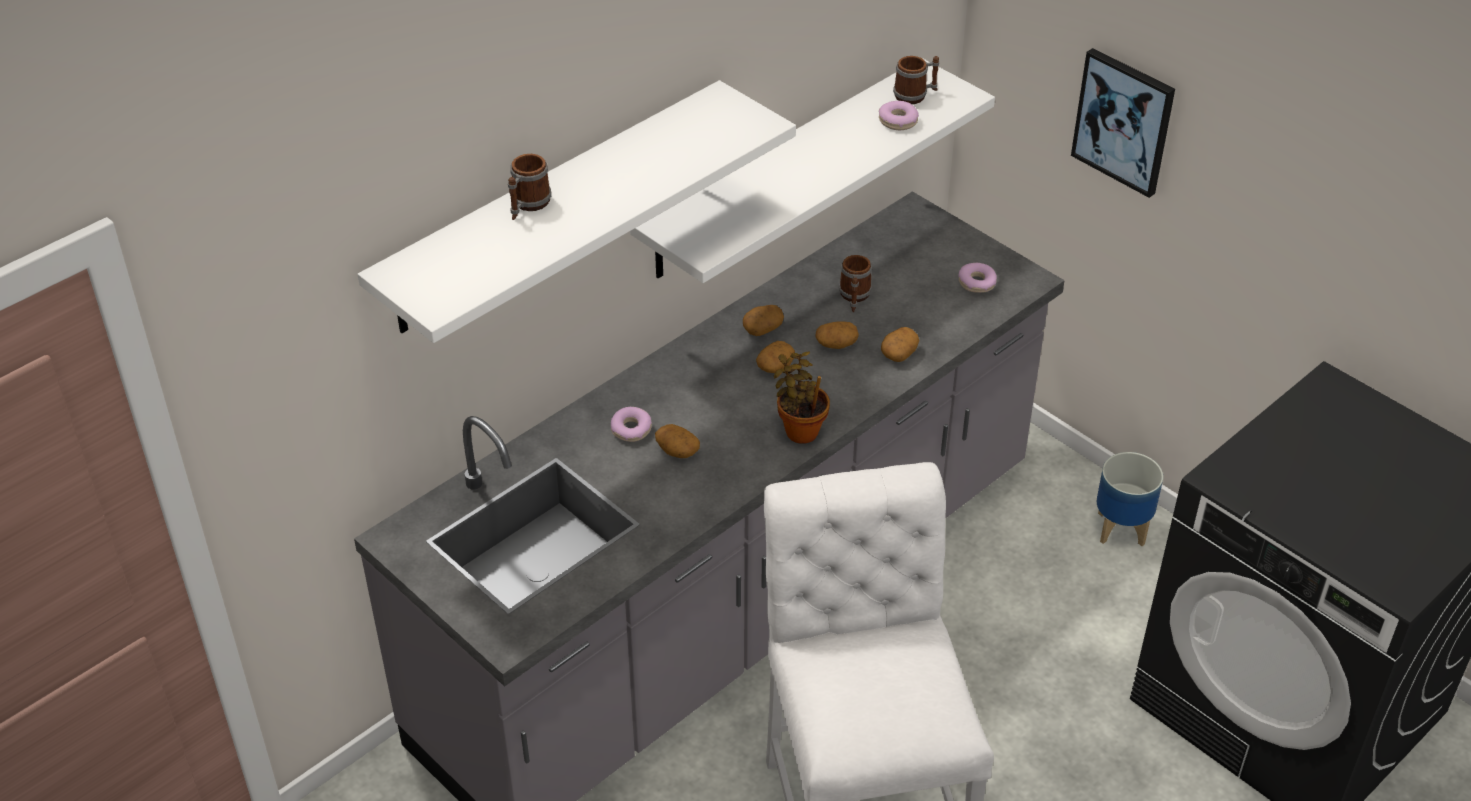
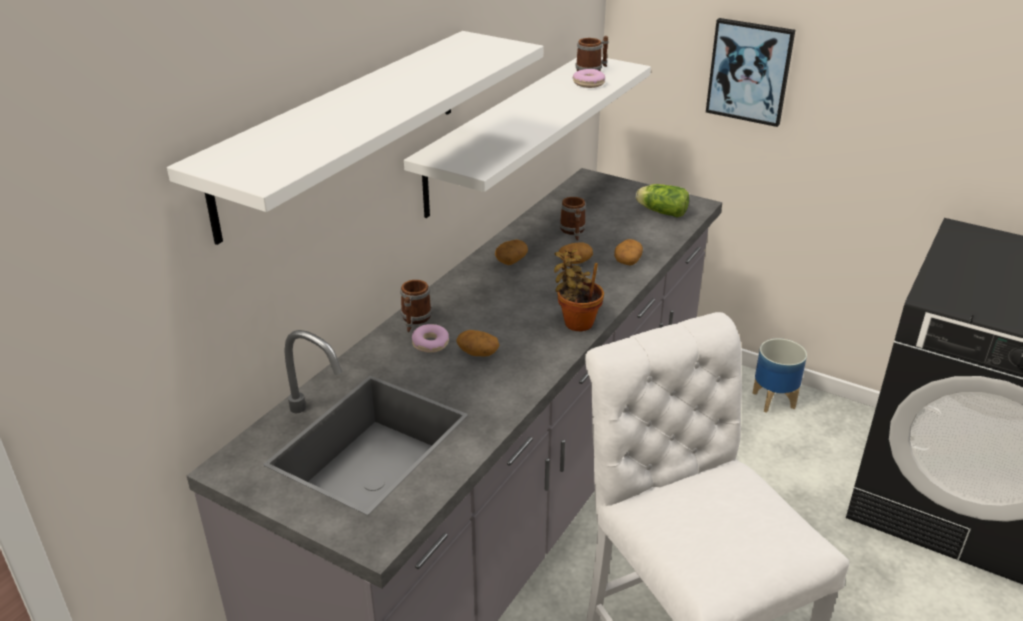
camera: 15 degrees left, 10 degrees down
mug [508,154,551,220] -> mug moved to [400,280,432,332]
potato [756,341,795,373] -> none
donut [959,263,997,293] -> lettuce [636,184,689,217]

